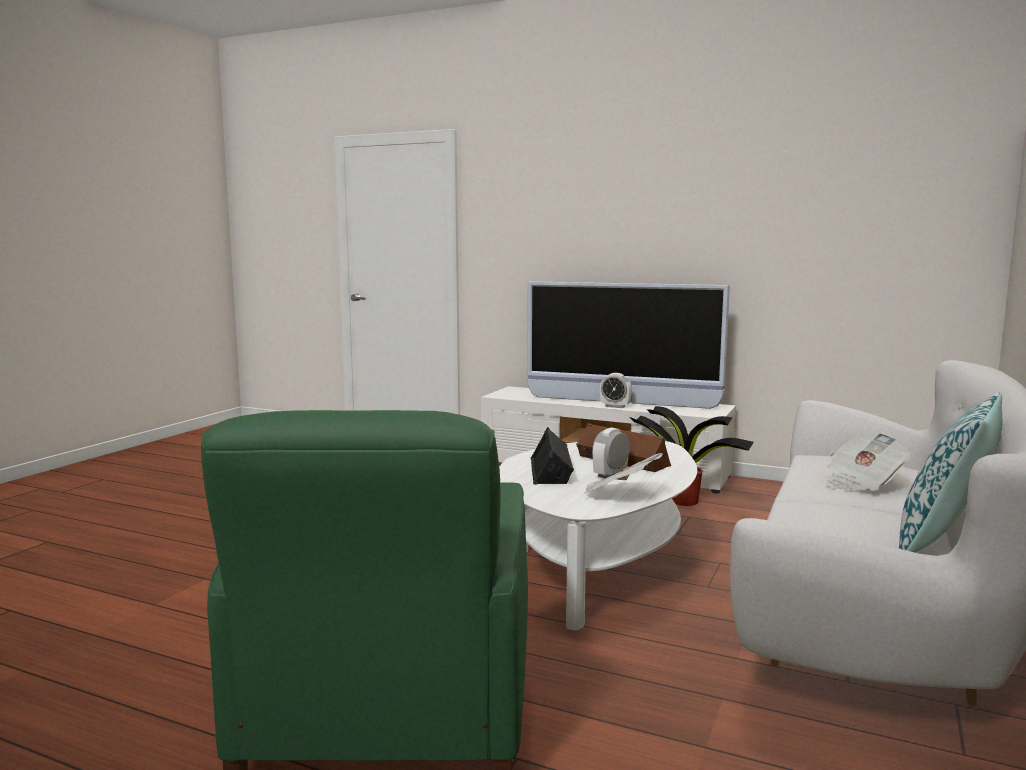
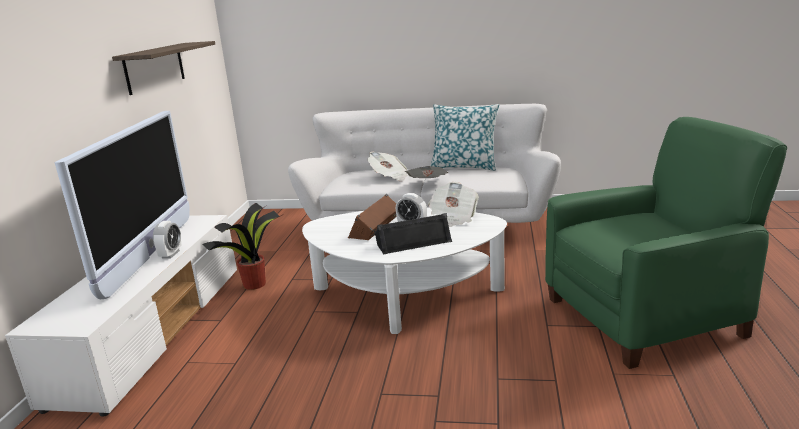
camera: 105 degrees left, 10 degrees up
none -> shelf [112,41,215,95]
none -> newspaper [405,166,448,178]

